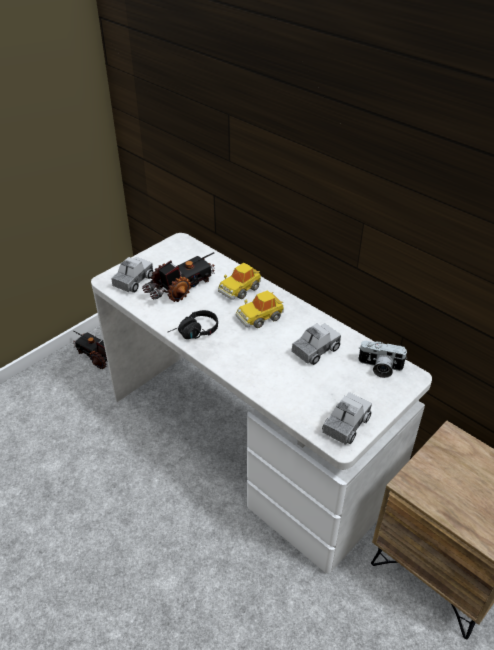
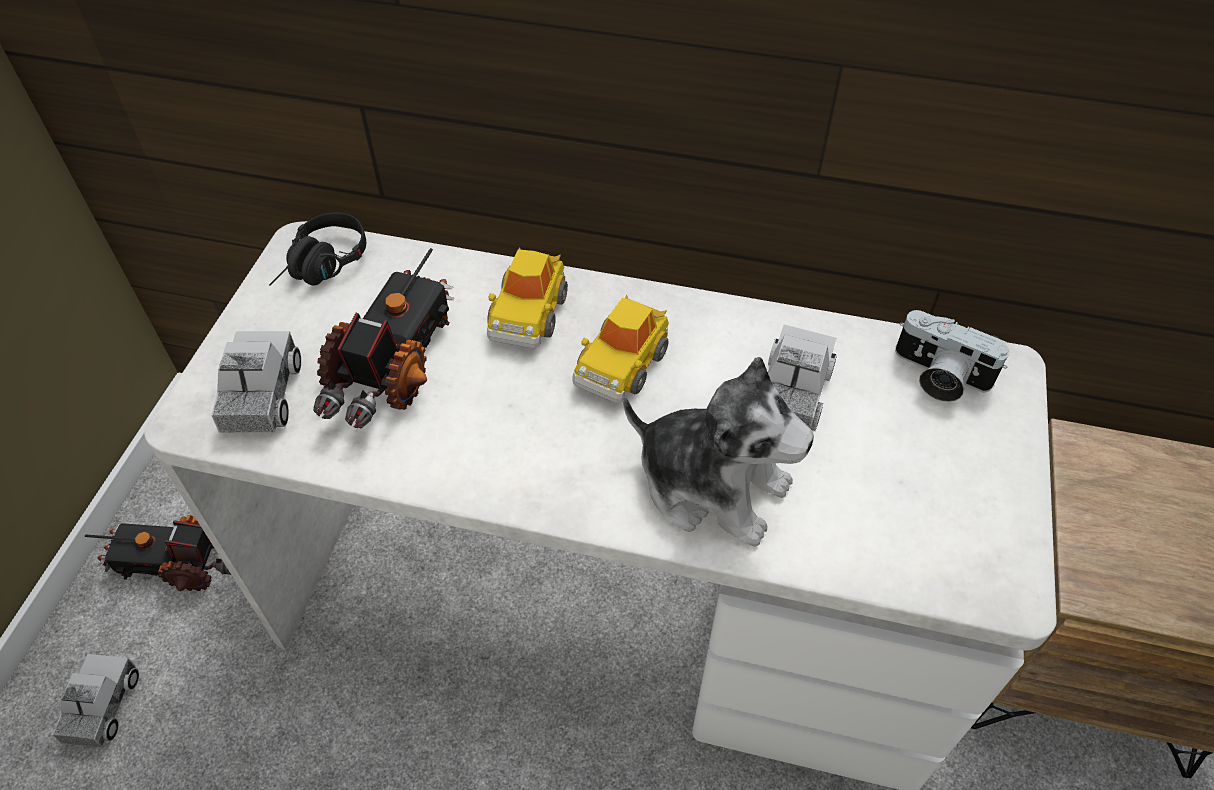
camera: 30 degrees left, 10 degrees up
black headphones [168,310,218,339] -> black headphones moved to [269,212,366,286]
toy truck [322,392,372,445] -> toy truck moved to [52,654,139,748]
camera [358,341,408,378] -> camera turned 45 degrees clockwise [895,310,1009,402]
none -> plush toy [623,357,814,547]

